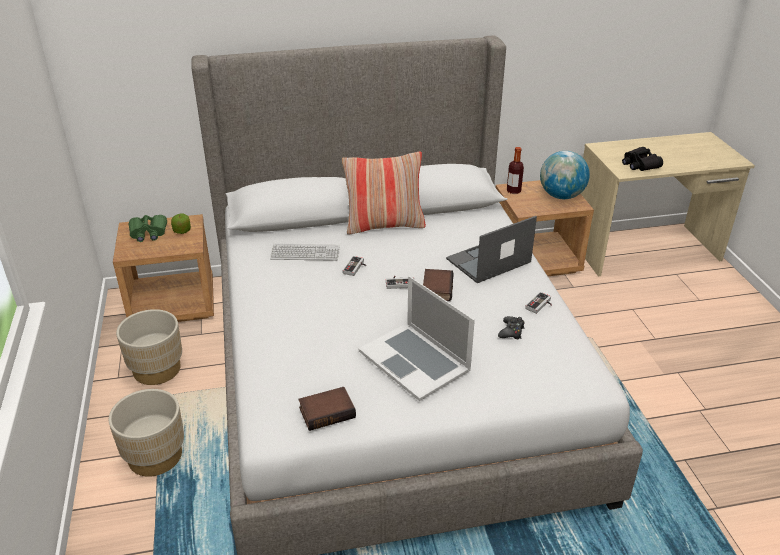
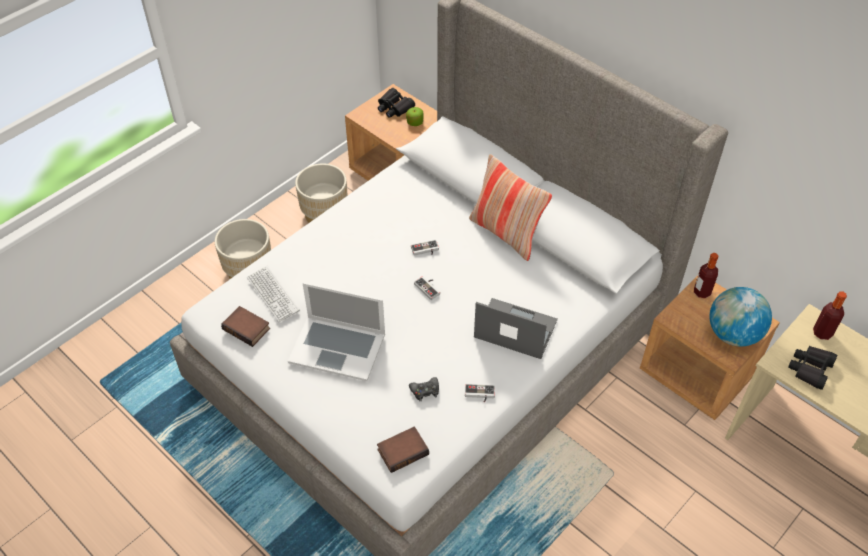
camera: 55 degrees right, 15 degrees up
green binoculars [128,215,167,242] -> black binoculars [378,88,415,118]
keyboard [270,244,340,261] -> keyboard moved to [247,266,300,322]
laptop [359,276,475,401] -> laptop turned 90 degrees counterclockwise [288,283,385,381]
book [423,269,454,301] -> book moved to [377,426,429,473]
none -> bottle [813,291,847,340]

